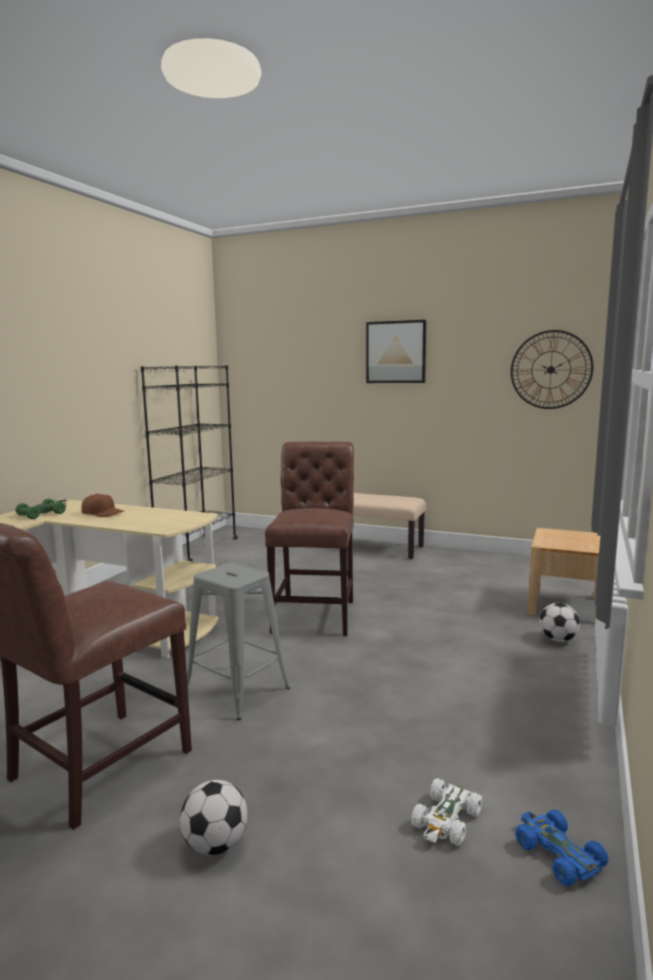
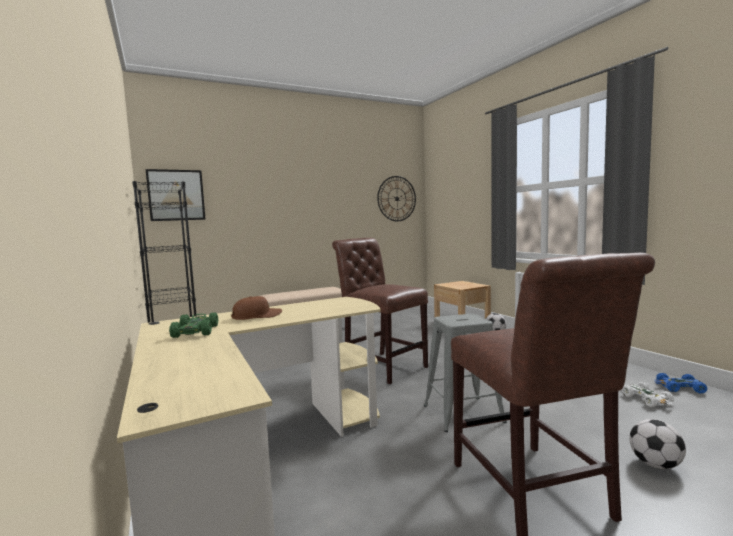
camera: 50 degrees left, 5 degrees down
picture [366,320,426,383] -> picture moved to [145,169,206,221]

